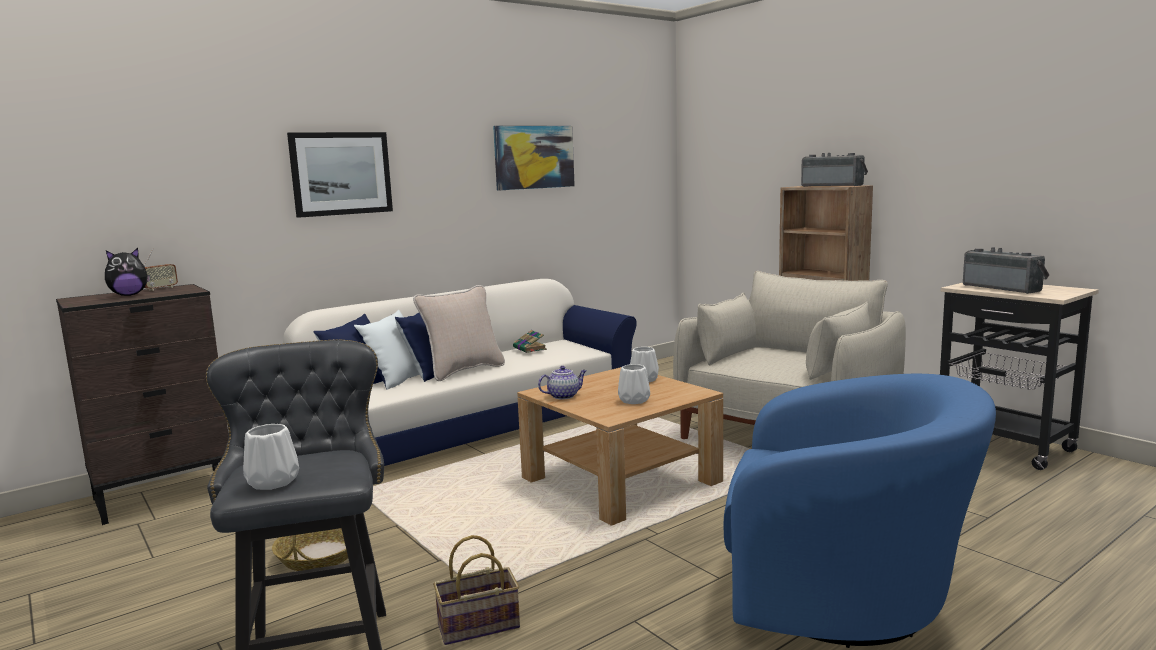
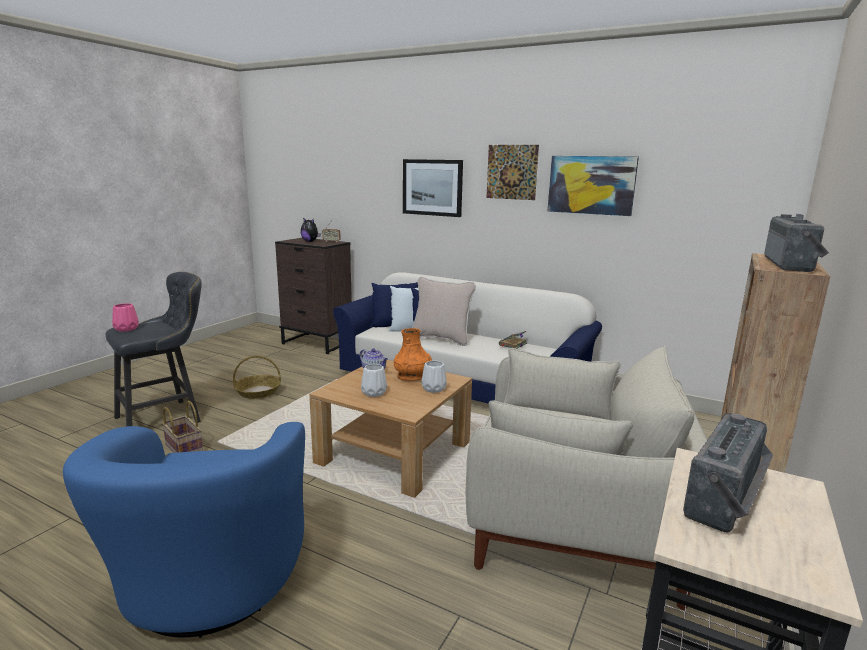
camera: 65 degrees right, 5 degrees up
white vase [243,424,299,490] -> pink vase [112,303,139,332]
none -> orange vase [394,328,432,381]
none -> picture [486,145,539,200]

